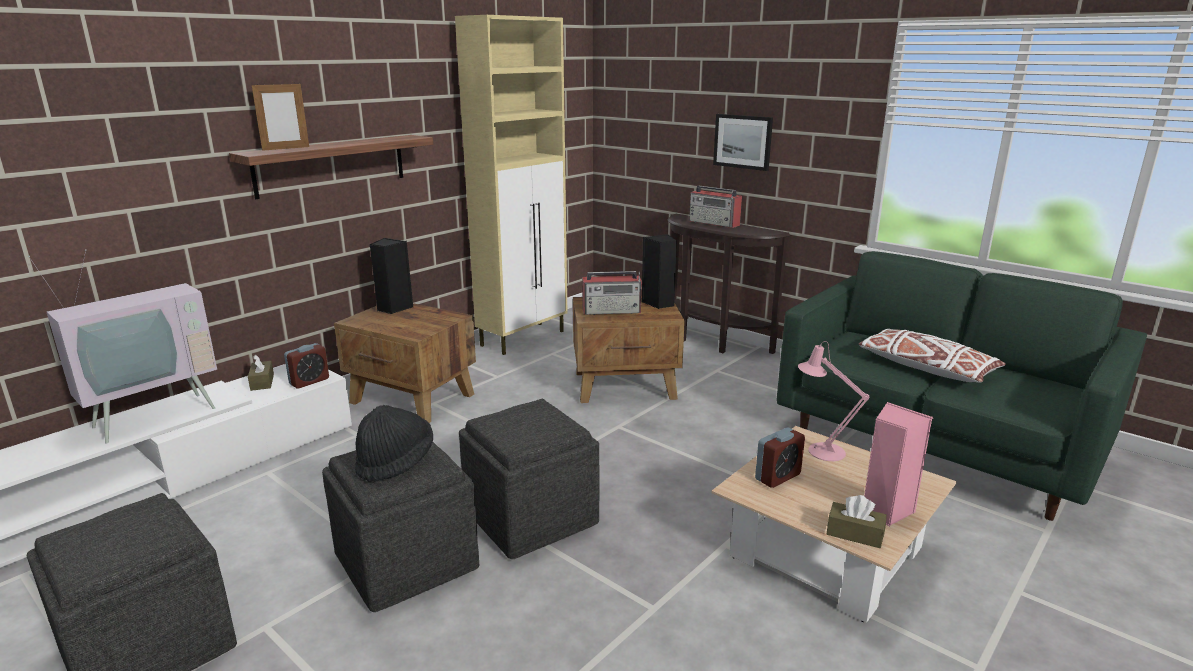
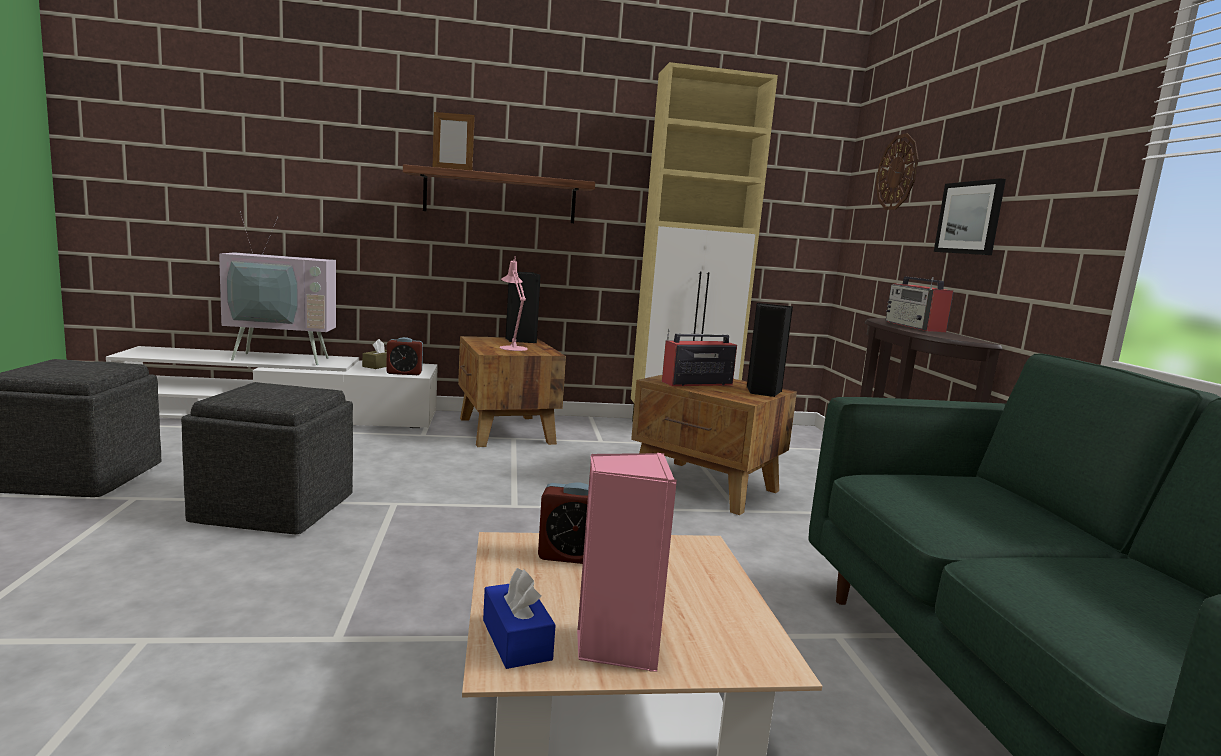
camera: 40 degrees right, 10 degrees down
black hat [355,405,433,482] -> none
grey ottoman [459,398,599,559] -> none
radio [582,271,642,315] -> radio turned 120 degrees clockwise [662,329,737,386]
pink table lamp [798,341,869,461] -> pink table lamp moved to [500,256,528,351]
brown tissue box [827,495,887,548] -> blue tissue box [483,568,556,669]
white pillow [859,329,1006,383] -> none
none -> wall clock [876,133,918,210]

